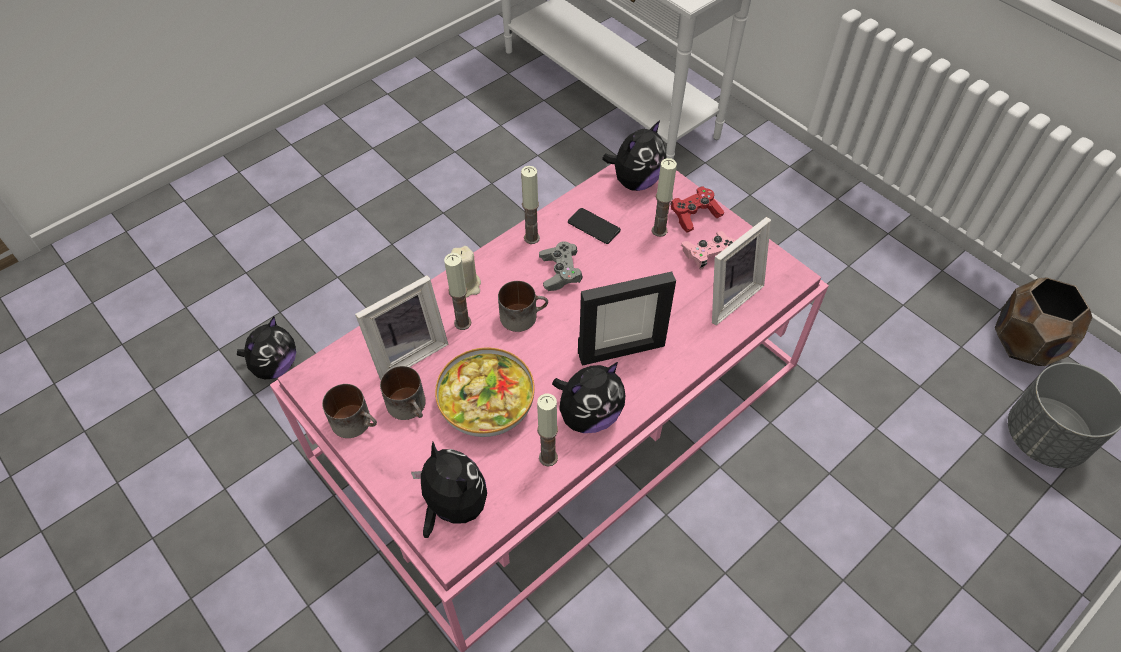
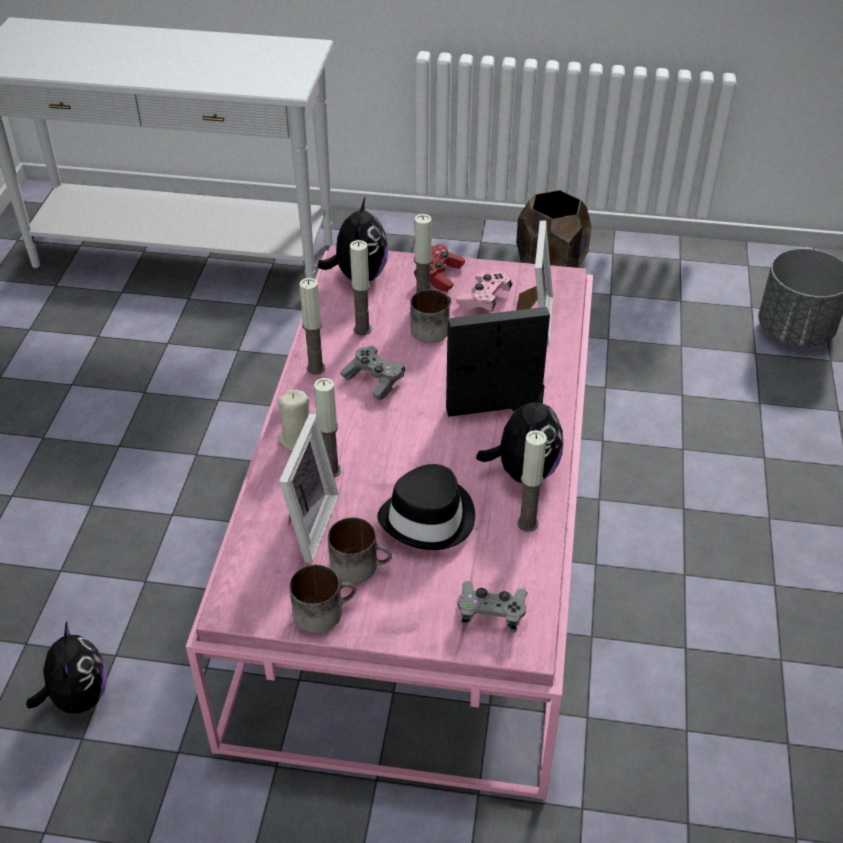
camera: 40 degrees left, 10 degrees down
plush toy [411,442,487,538] -> grey game controller [457,581,528,632]
bowl [435,347,535,437] -> black hat [377,464,475,550]
mug [498,281,548,332] -> mug moved to [410,289,451,343]
phone [568,208,621,244] -> candle [350,240,371,335]
picture frame [578,272,676,366] -> picture frame turned 135 degrees counterclockwise [446,307,550,417]
brown planter [995,277,1092,366] -> brown planter moved to [516,190,592,268]

